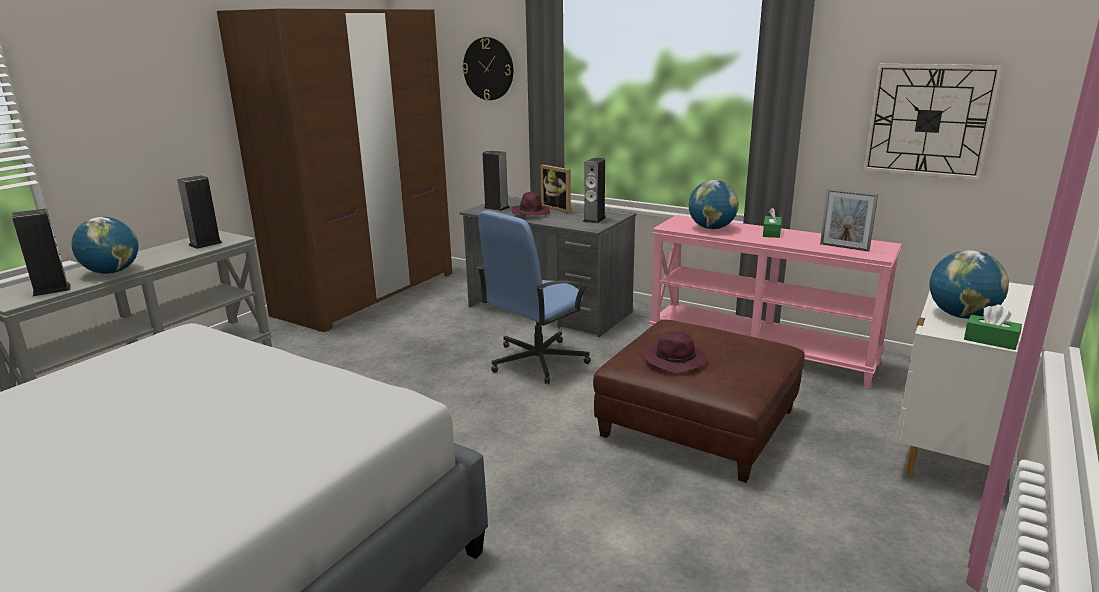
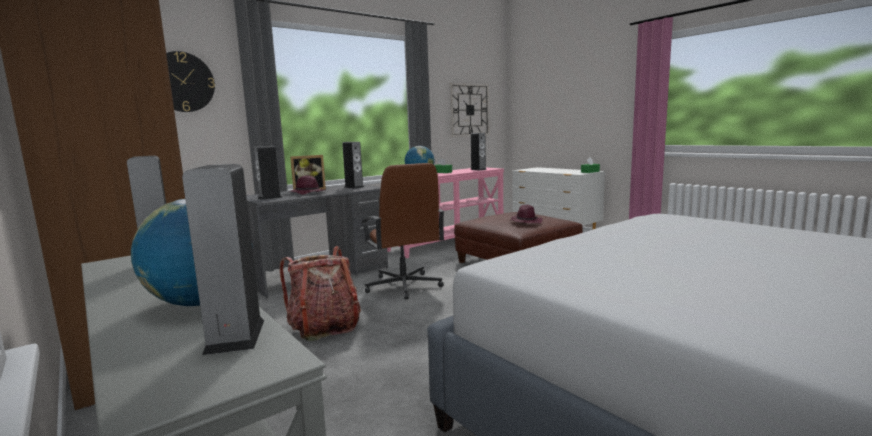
camera: 70 degrees left, 10 degrees down
blue office chair [477,210,591,384] -> brown office chair [361,163,444,300]
picture frame [820,189,878,252] -> speaker [470,133,487,170]
globe [929,250,1009,319] -> none
none -> backpack [280,246,361,341]

